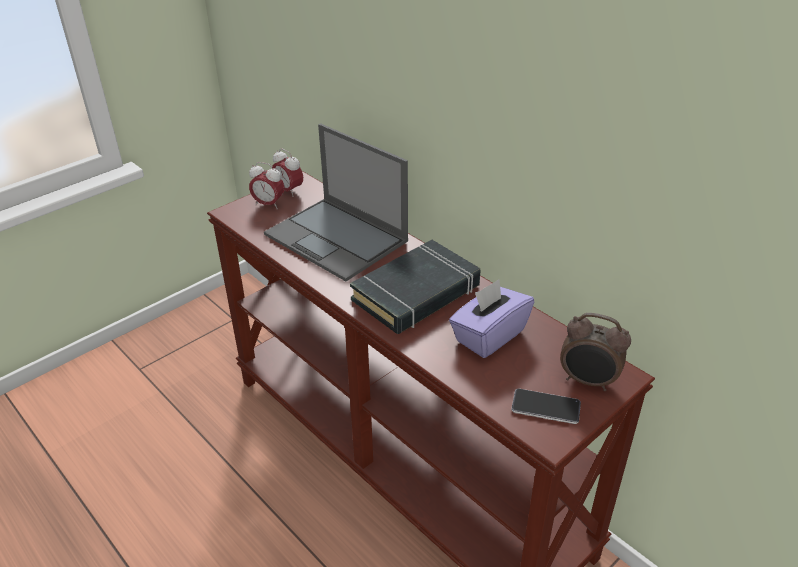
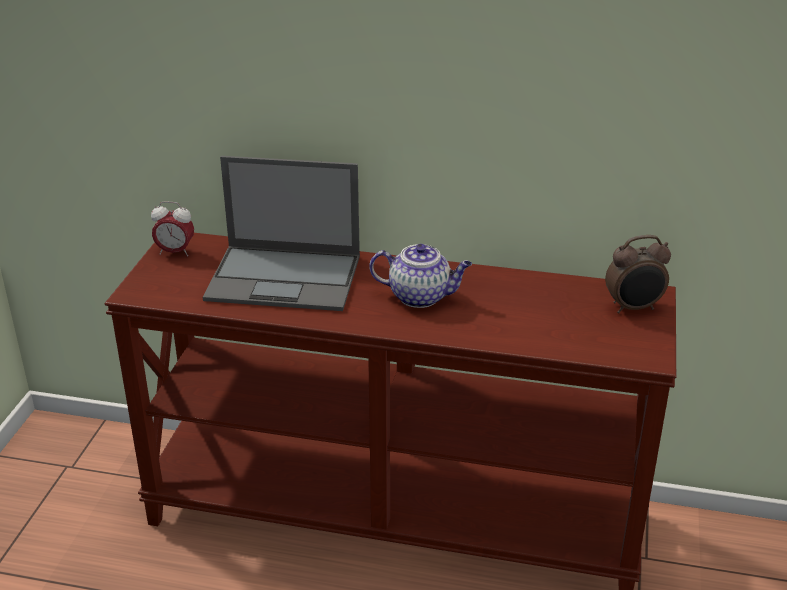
camera: 35 degrees left, 5 degrees down
alarm clock [249,162,285,209] -> none
black book [350,240,480,334] -> teapot [369,244,472,308]
purple tissue box [449,279,534,358] -> none
phone [511,388,581,424] -> none

